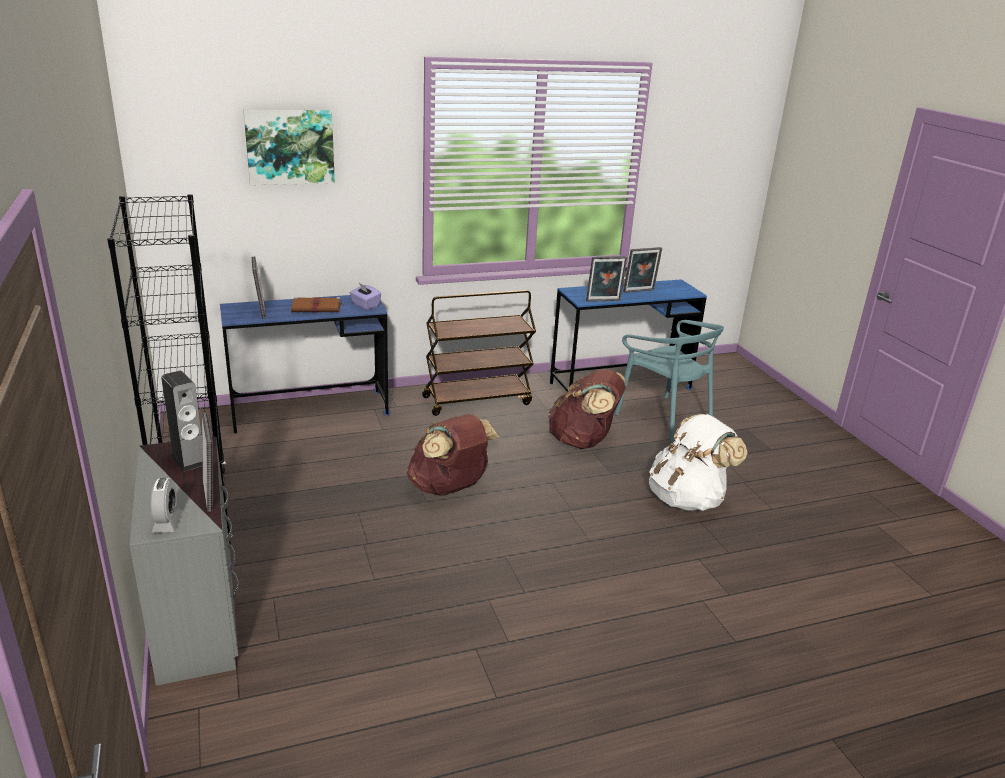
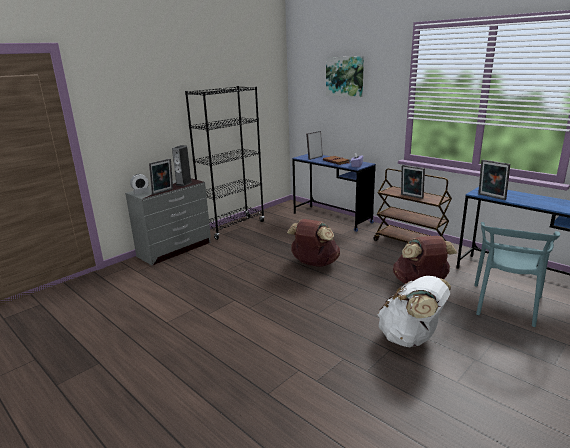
camera: 65 degrees right, 5 degrees down
picture frame [623,247,662,293] -> picture frame moved to [401,165,425,199]

